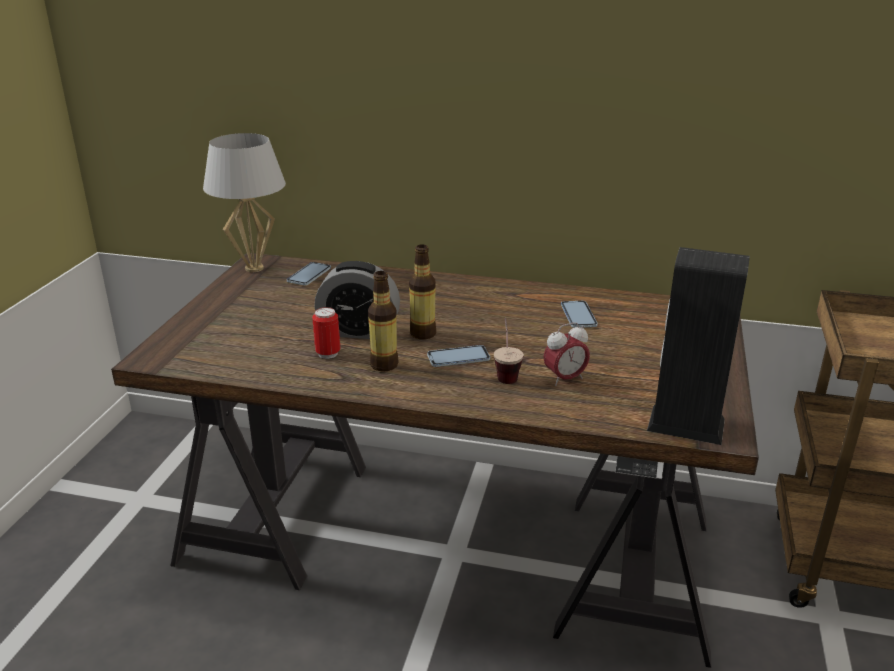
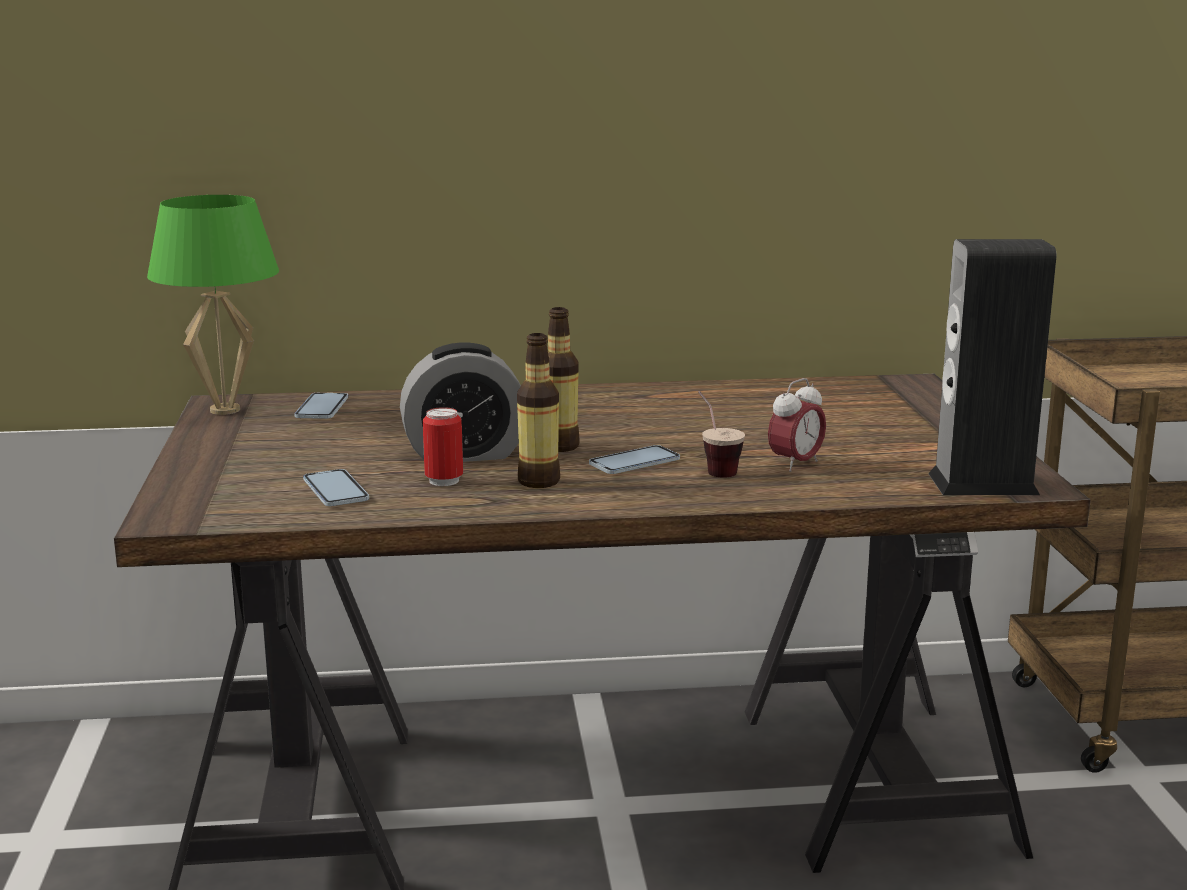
camera: 20 degrees left, 10 degrees down
white table lamp [203,133,286,272] -> green table lamp [147,195,279,415]
phone [561,301,598,328] -> phone moved to [303,469,369,506]

